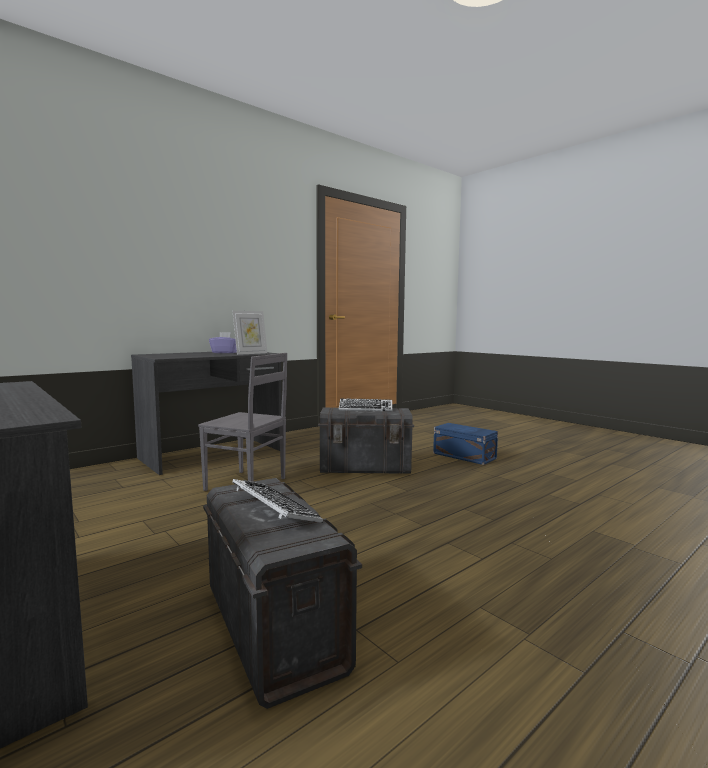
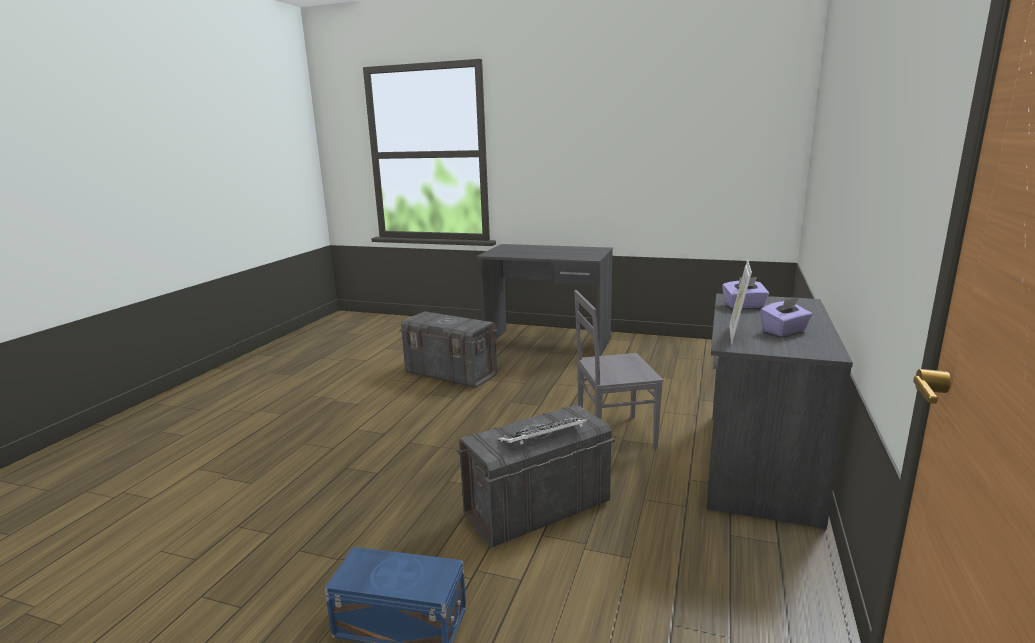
camera: 150 degrees right, 10 degrees up
keyboard [232,479,323,523] -> none
none -> purple tissue box [722,277,769,308]

